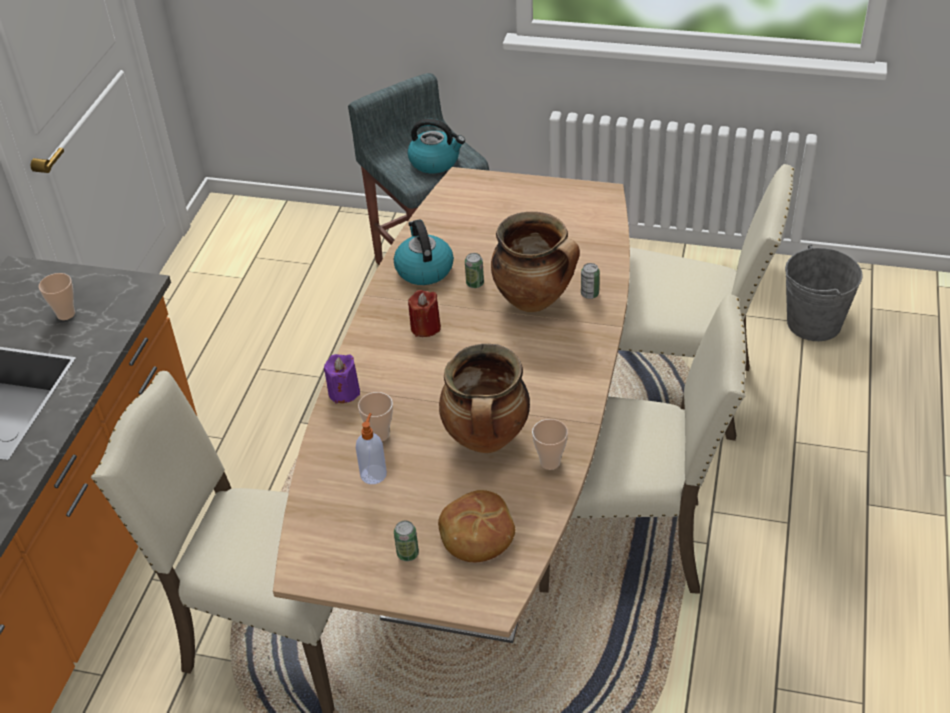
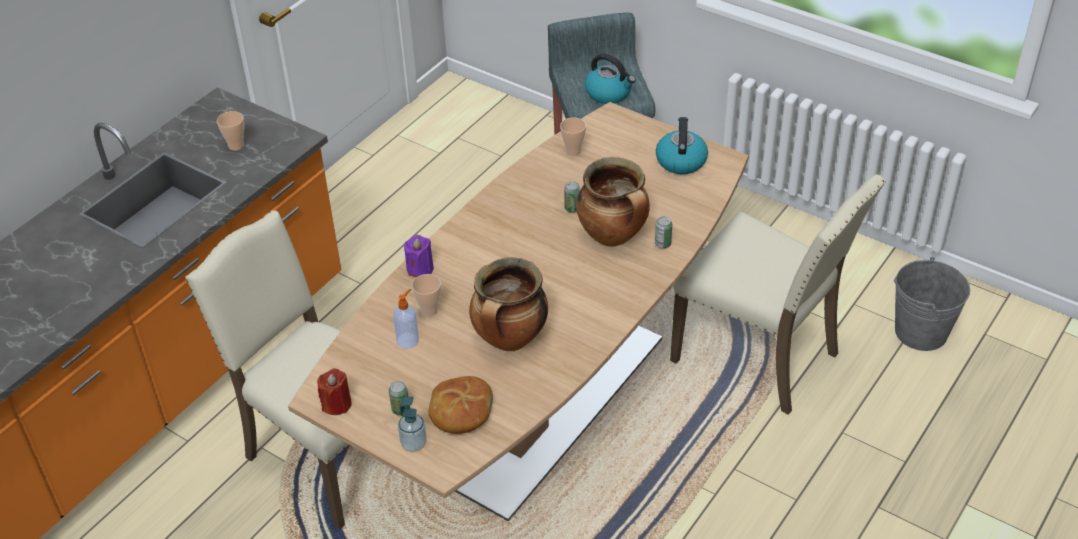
camera: 20 degrees right, 0 degrees up
kettle [394,219,454,285] -> kettle moved to [656,117,708,174]
red candle [408,290,441,337] -> red candle moved to [317,368,352,415]
cup [532,419,568,470] -> cup moved to [560,118,586,156]
beige chair [539,295,746,594] -> none
none -> soap dispenser [398,397,426,452]

